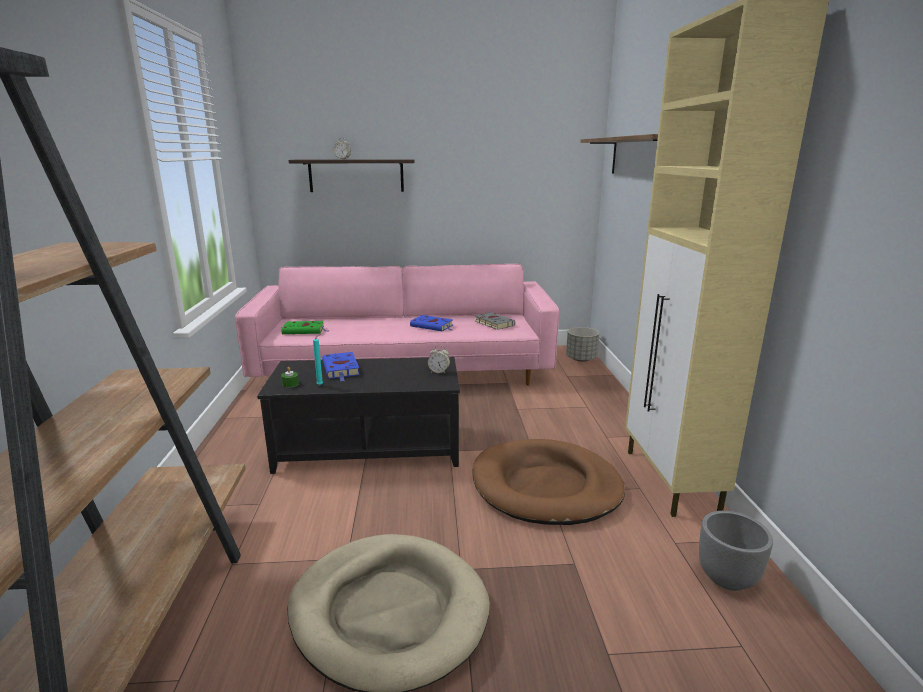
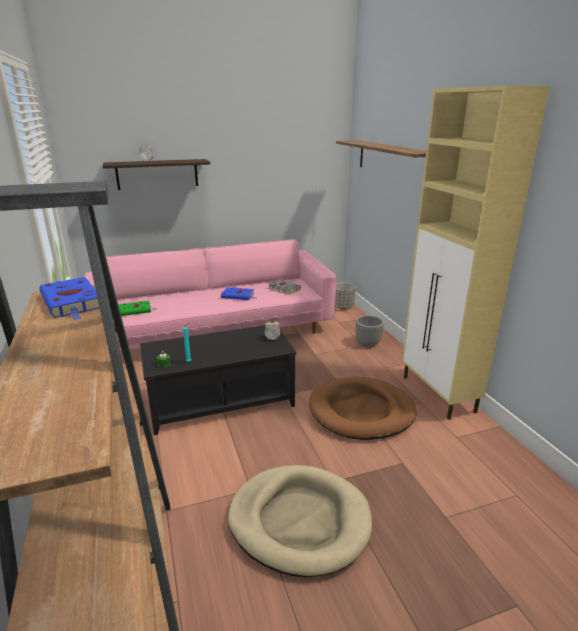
camera: 15 degrees left, 5 degrees up
blue book [322,352,360,381] -> blue book moved to [39,277,99,320]
grey planter [699,511,773,591] -> grey planter moved to [356,315,384,347]

